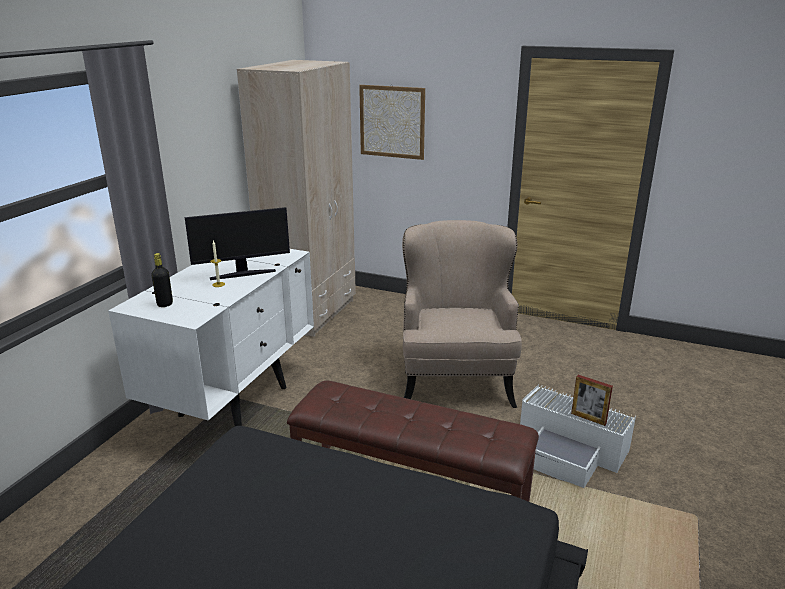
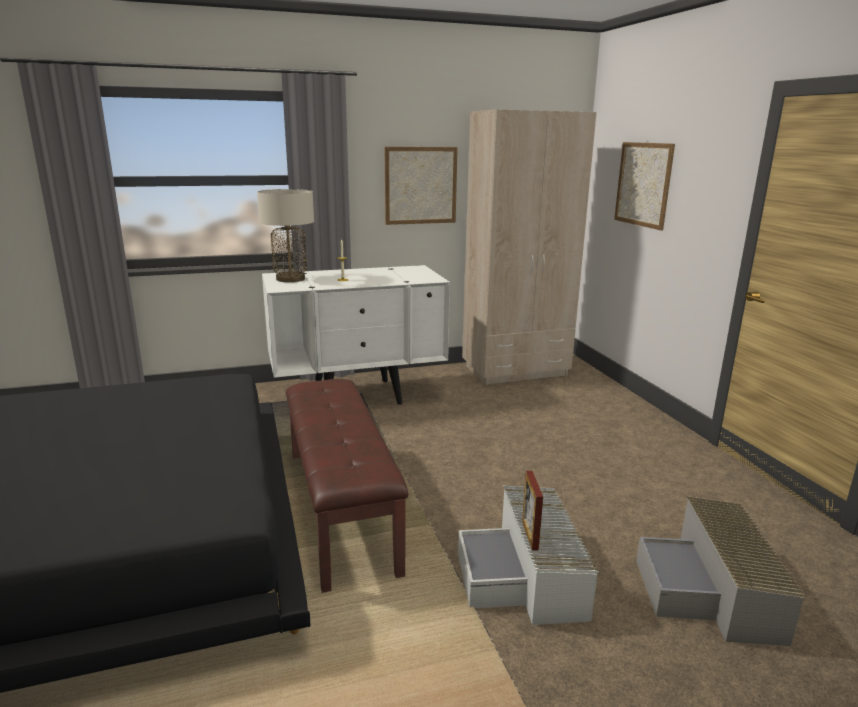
camera: 50 degrees right, 5 degrees down
black bottle [151,253,173,307] -> table lamp [257,189,314,282]
monitor [185,207,290,280] -> none
beige armchair [402,220,522,408] -> none
none -> picture [384,146,458,225]
none -> grey storage box [636,496,806,646]

